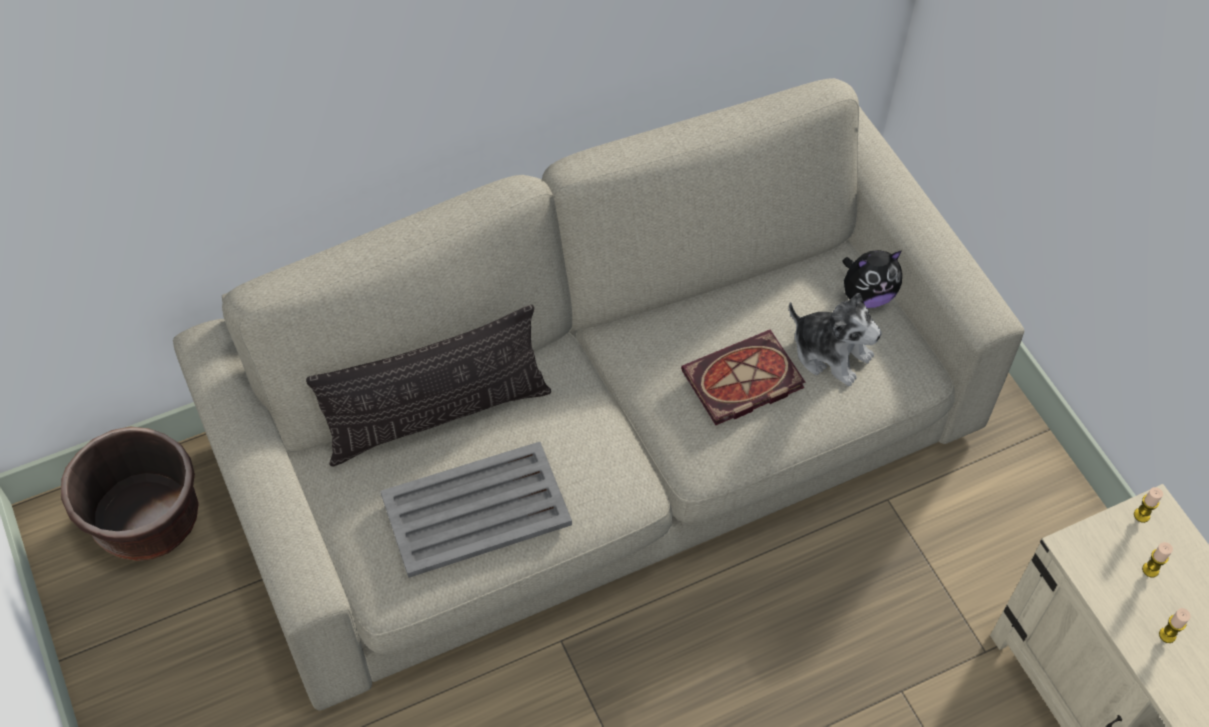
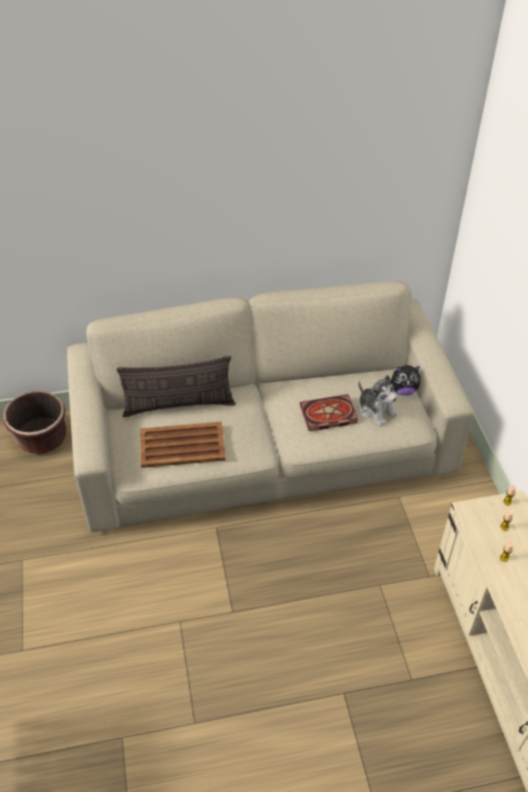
camera: 15 degrees right, 10 degrees down
grey tray [380,442,572,578] -> brown tray [140,422,226,468]

